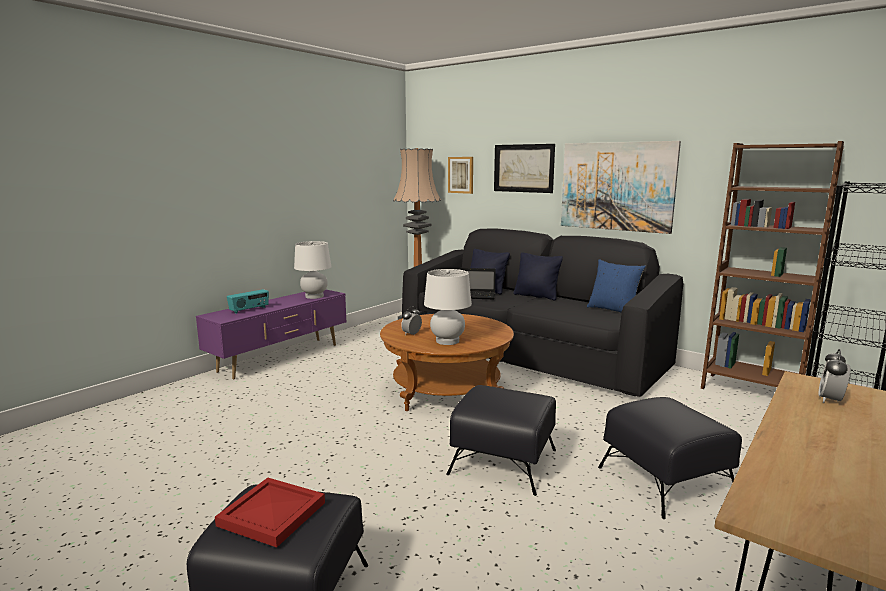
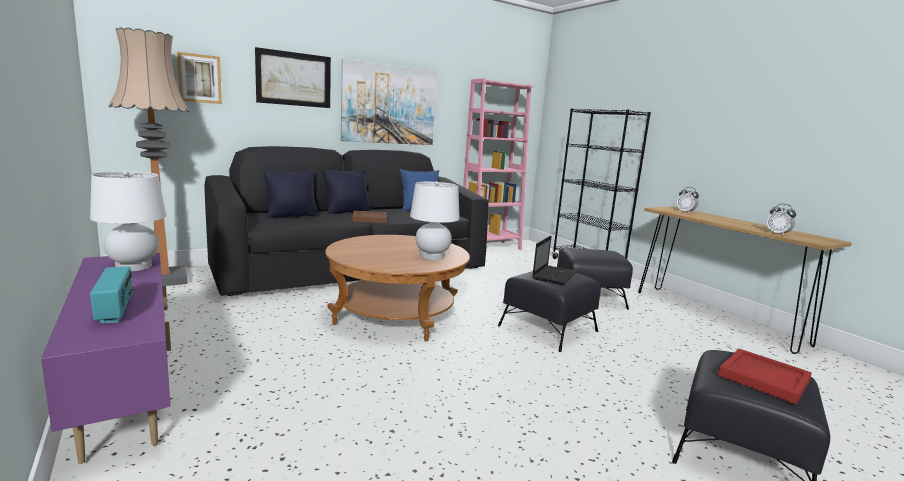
camera: 70 degrees left, 0 degrees up
alarm clock [401,306,422,335] -> alarm clock moved to [767,204,796,236]
laptop [460,268,496,299] -> laptop moved to [532,235,578,285]
brown bookcase [701,141,844,389] -> pink bookcase [463,78,533,250]
none -> brown tray [353,211,387,223]

